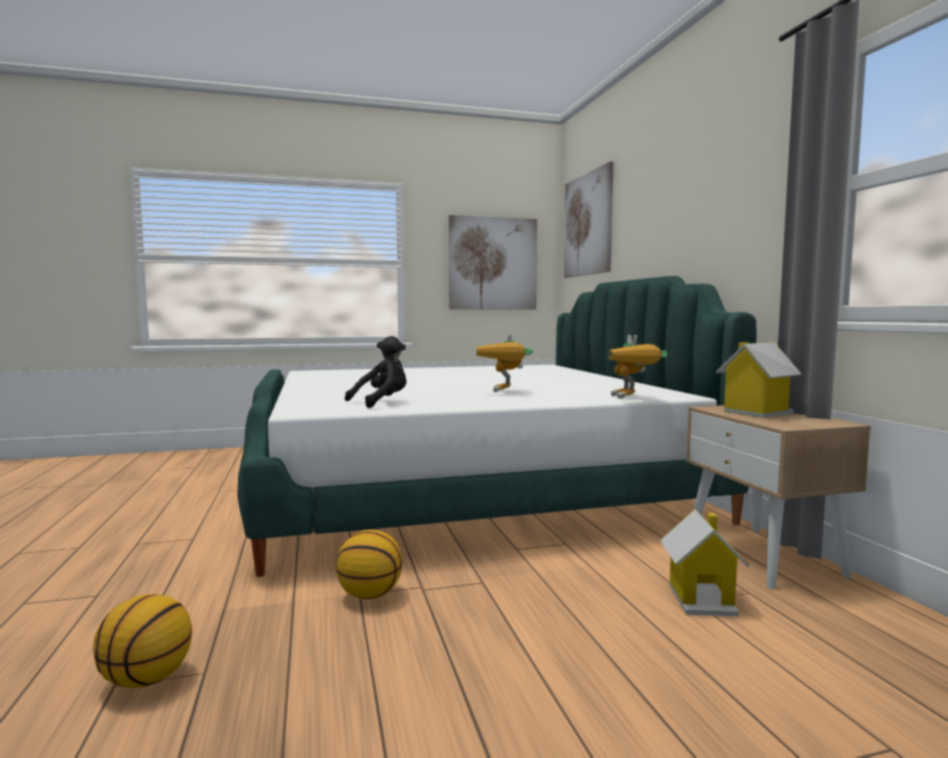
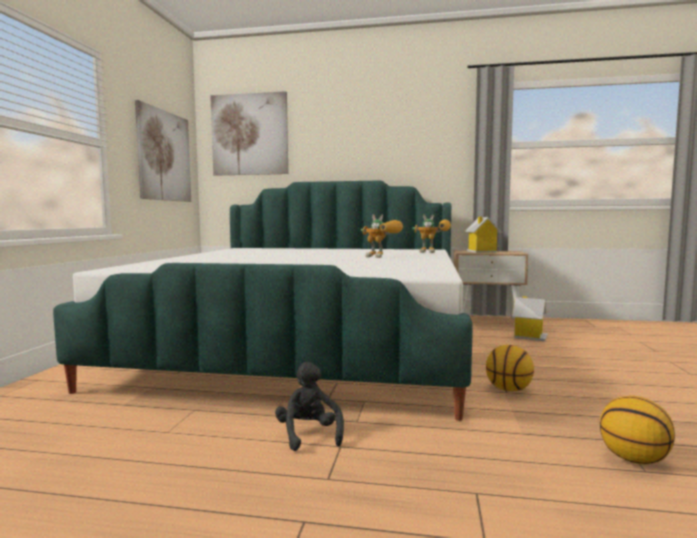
camera: 65 degrees left, 0 degrees up
black plush toy [345,336,407,408] -> black plush toy moved to [275,362,344,451]

